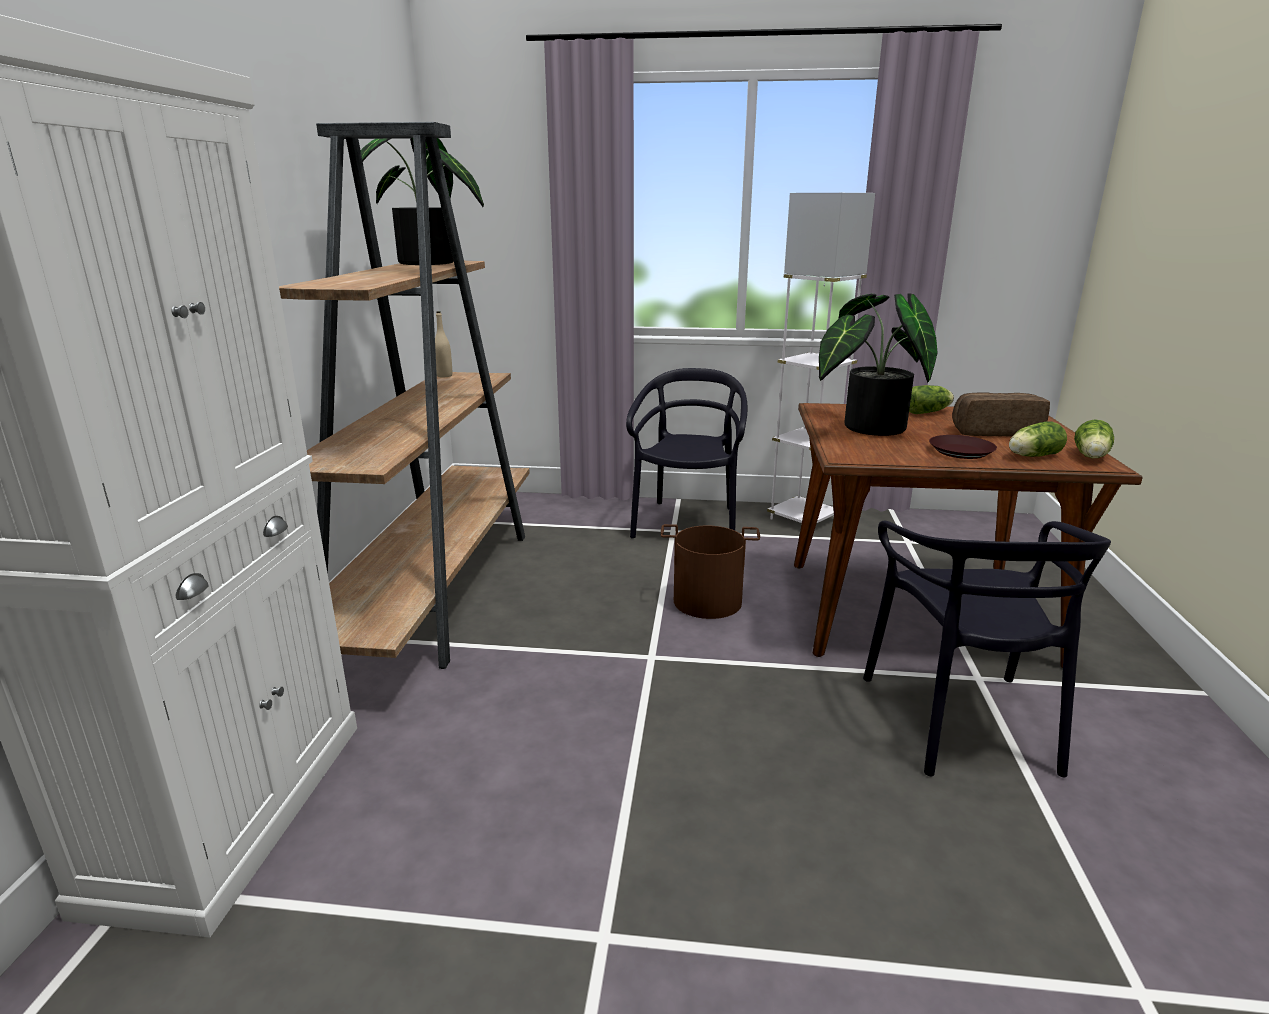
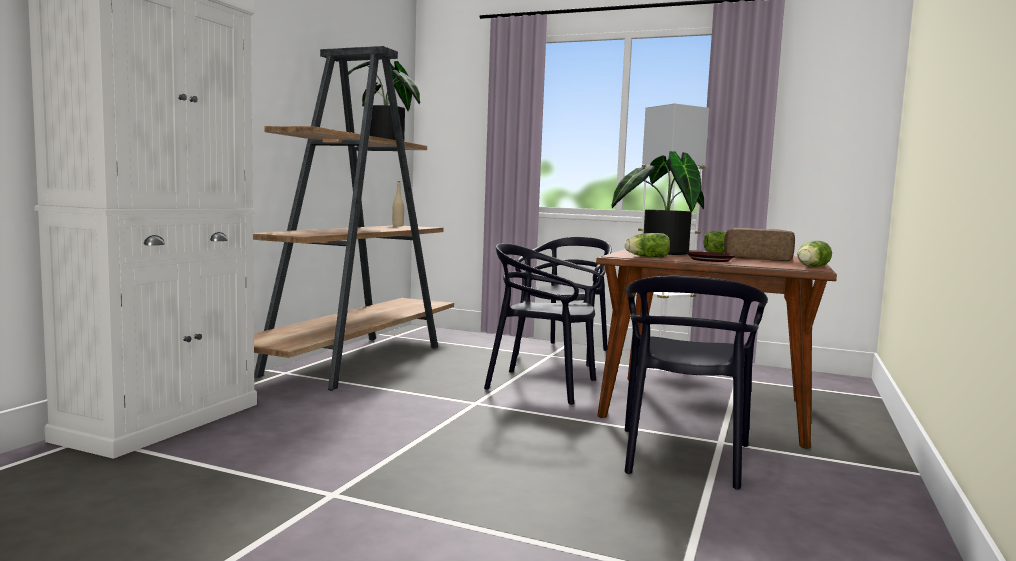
camera: 15 degrees right, 15 degrees down
brown bucket [661,524,760,619] -> black chair [484,243,602,405]
lettuce [1009,421,1067,457] -> lettuce moved to [625,233,670,258]

